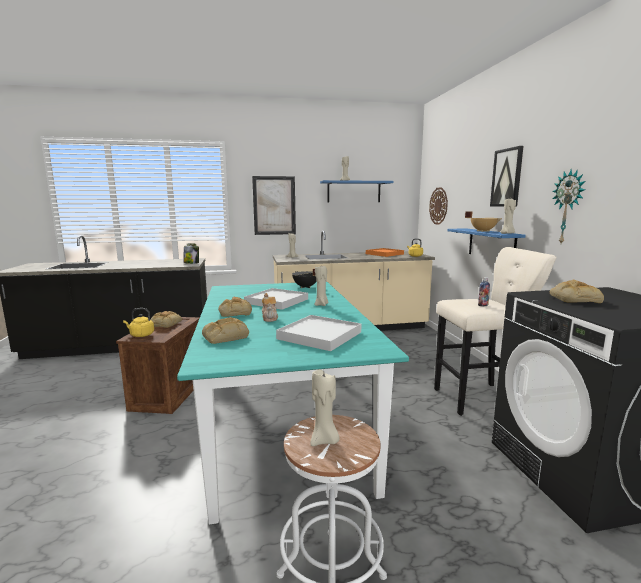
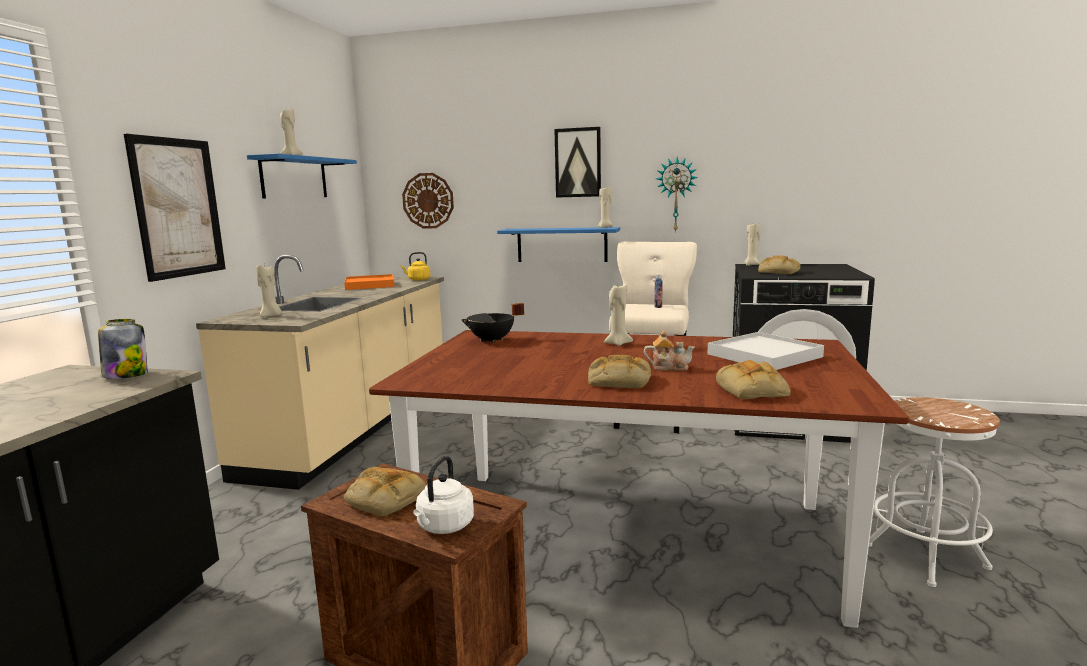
camera: 65 degrees left, 0 degrees up
yellow kettle [123,308,154,337] -> white kettle [413,456,474,534]
turquoise dining table [177,282,409,525] -> brown dining table [369,330,909,628]
white tray [244,288,308,310] -> none
beige candle [310,369,340,446] -> beige candle moved to [744,223,760,266]
beige cooking pot [465,211,502,232] -> none

